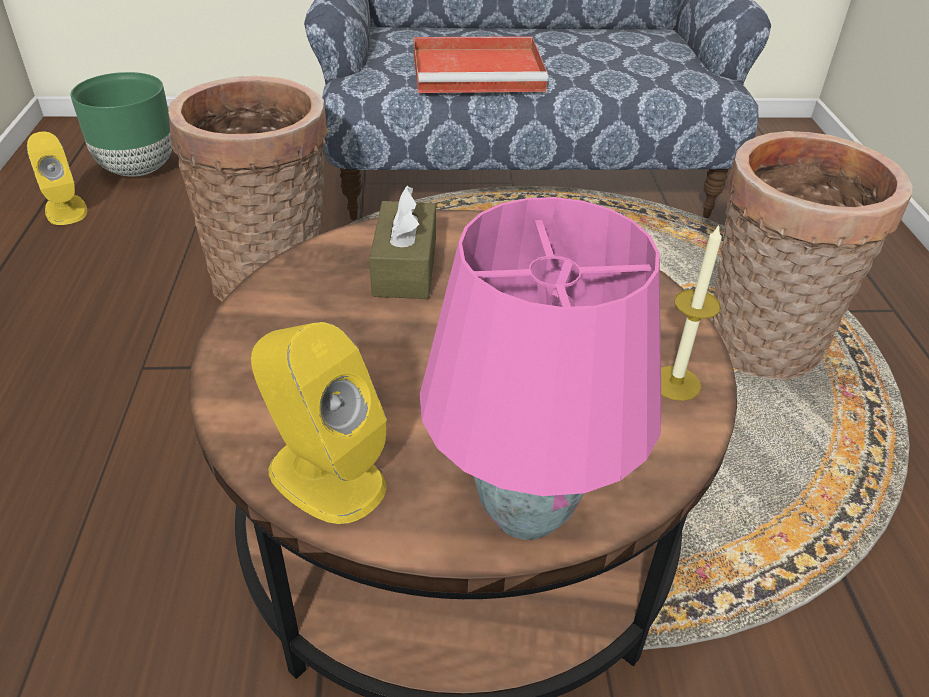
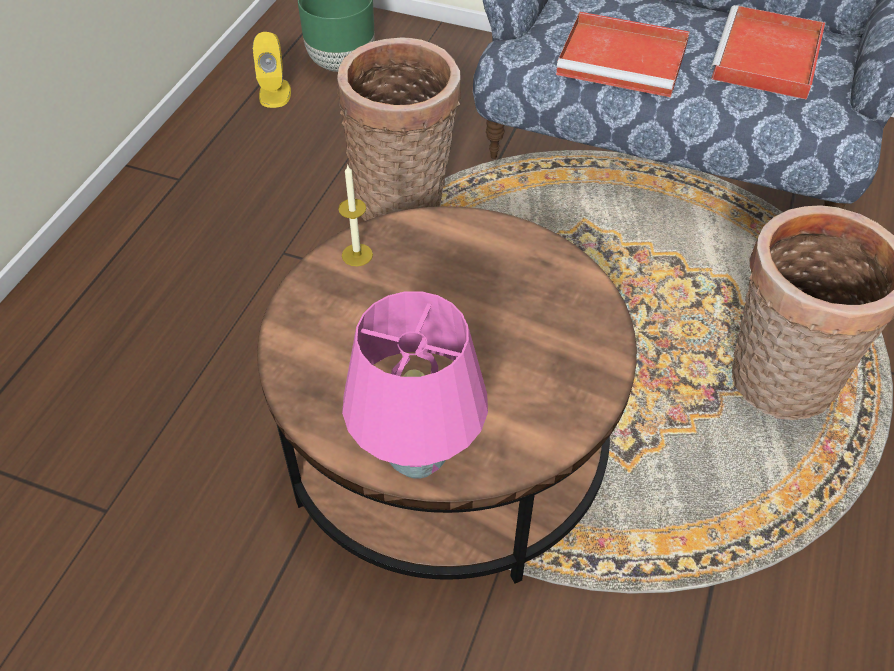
camera: 25 degrees right, 10 degrees up
yellow speaker [251,322,387,524] -> none
brown tissue box [369,186,436,299] -> none
candle [661,225,722,401] -> candle moved to [338,164,373,266]
none -> red tray [711,5,825,100]

